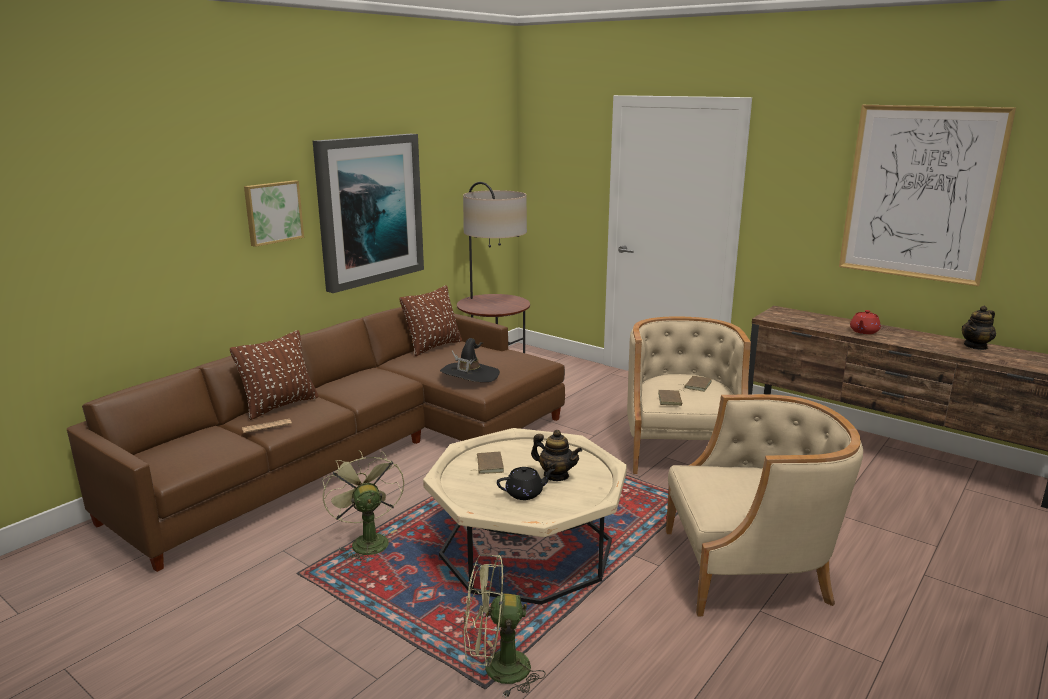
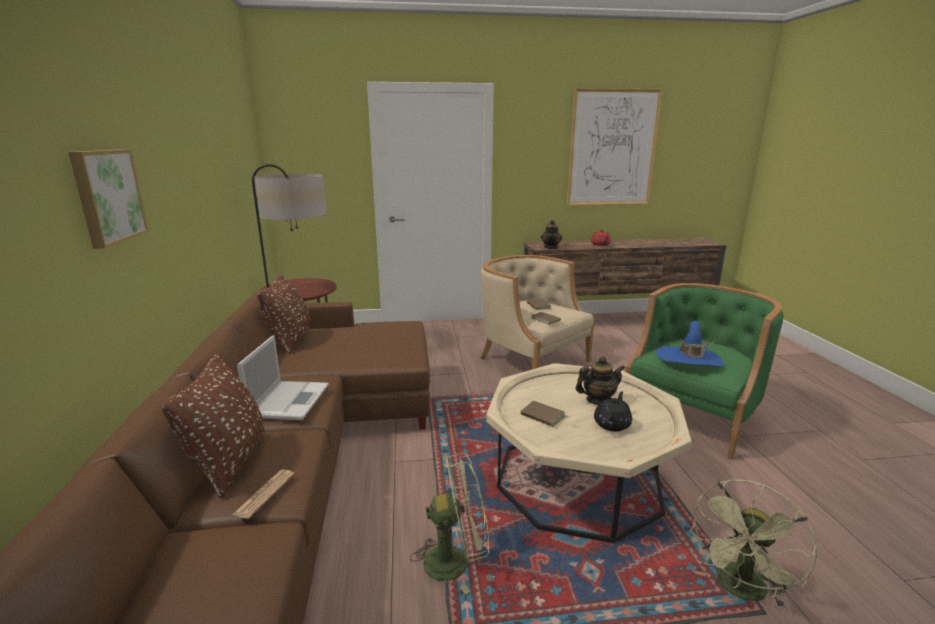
camera: 45 degrees left, 0 degrees up
picture [313,134,424,293] -> none
green fan [322,450,404,563] -> green fan turned 150 degrees clockwise [410,453,489,594]
black hat [440,338,500,382] -> none
beige armchair [666,394,863,616] -> green armchair [625,283,784,460]
teapot [962,306,996,350] -> teapot moved to [541,220,562,249]
none -> laptop [237,335,329,420]
none -> blue hat [656,321,725,366]

